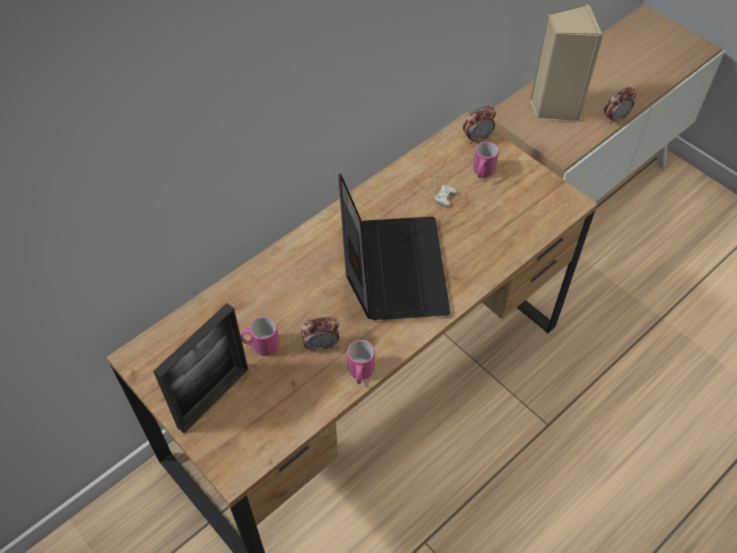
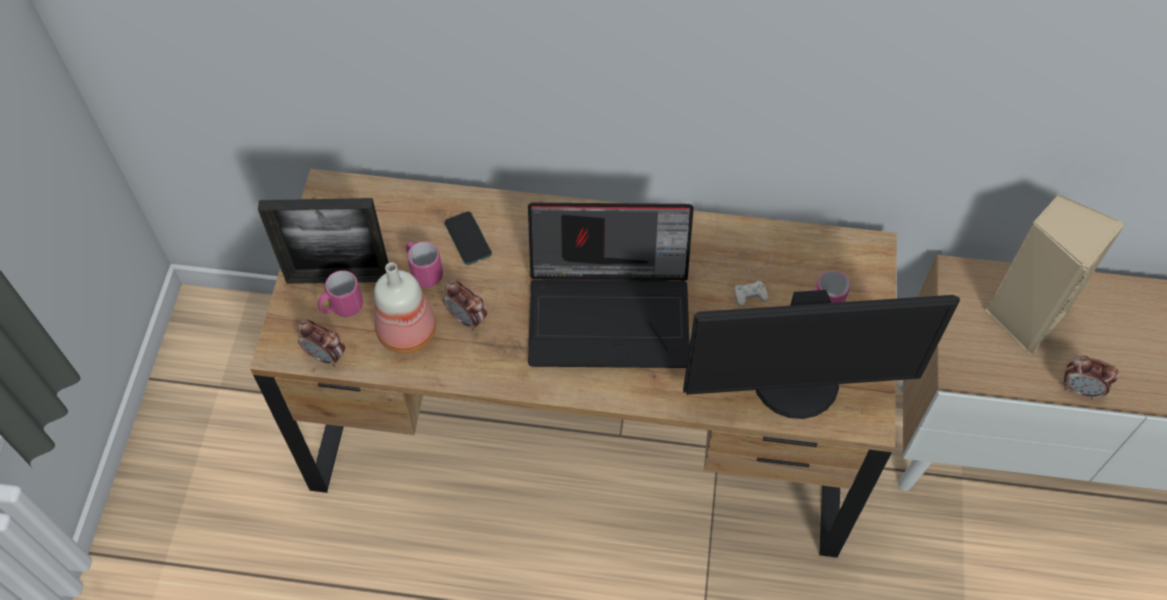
camera: 50 degrees right, 5 degrees up
laptop [338,173,451,320] -> laptop turned 45 degrees clockwise [528,203,694,368]
pink mug [347,340,375,384] -> pink mug moved to [318,270,363,317]
alarm clock [463,106,496,144] -> alarm clock moved to [297,320,345,367]
none -> bottle [374,262,436,354]
none -> phone [444,211,492,265]
none -> monitor [683,290,960,419]

